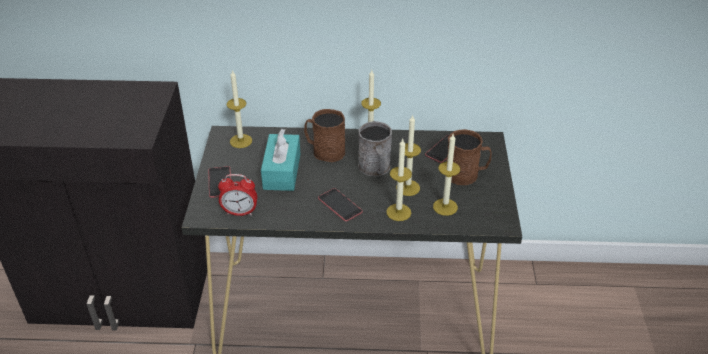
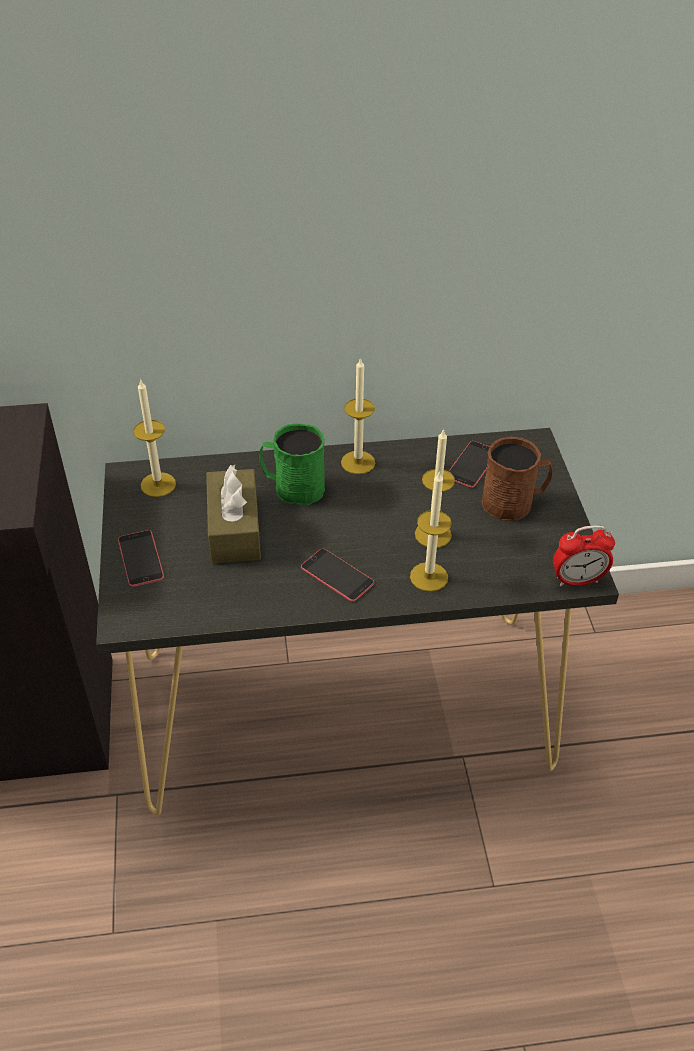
camera: 10 degrees left, 5 degrees up
alarm clock [218,174,257,216] -> alarm clock moved to [553,525,615,586]
turquoise tissue box [261,129,300,191] -> brown tissue box [206,465,261,564]
brown mug [304,109,345,162] -> green mug [259,424,325,505]
grey mug [358,121,392,177] -> none
candle [433,134,460,216] -> none

